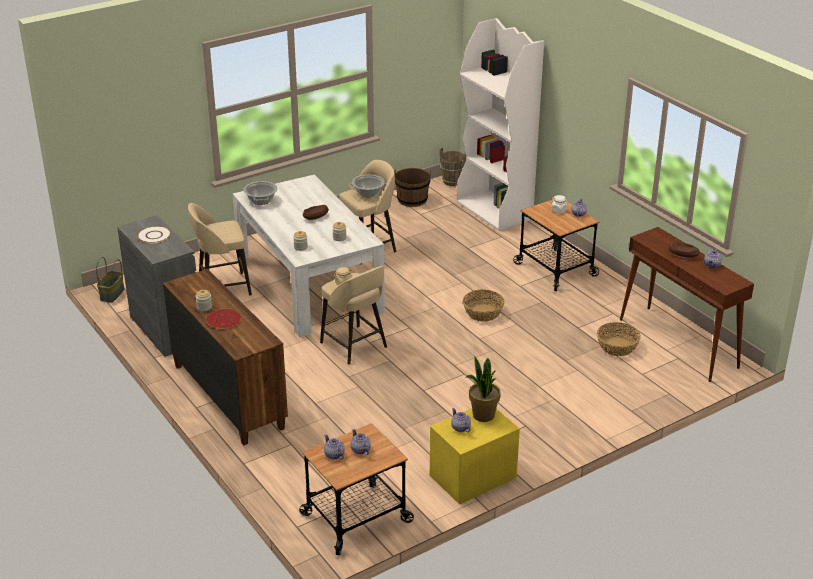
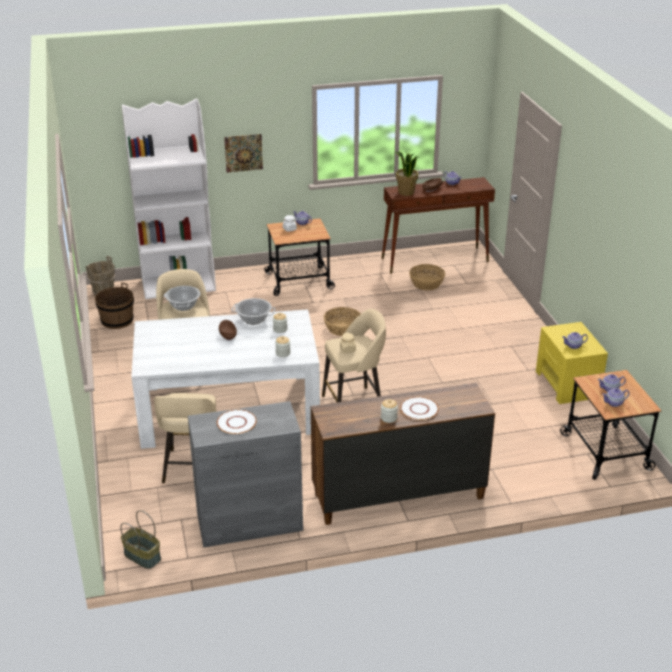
camera: 70 degrees left, 0 degrees up
red plate [206,309,242,329] -> white plate [400,397,439,420]
cooking pot [243,181,278,205] -> cooking pot moved to [231,298,275,325]
potted plant [465,356,501,422] -> potted plant moved to [395,151,419,196]
none -> picture [224,134,263,173]

